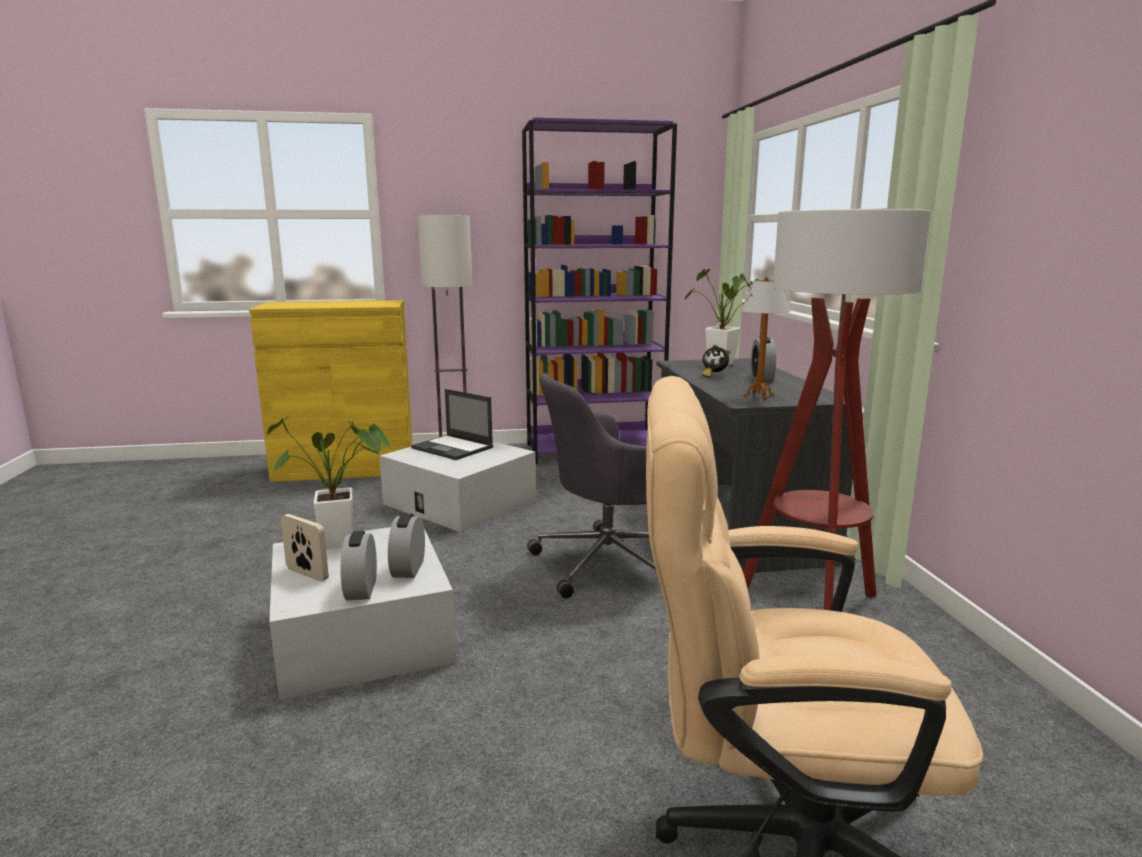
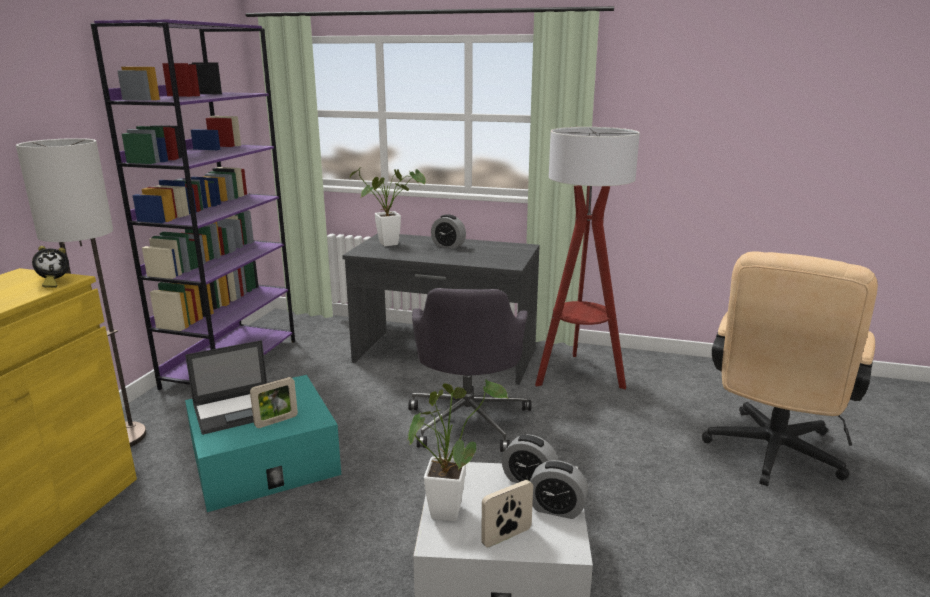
camera: 65 degrees left, 5 degrees up
white storage box [379,442,536,532] -> turquoise storage box [185,375,341,512]
alarm clock [701,344,730,378] -> alarm clock moved to [32,246,69,288]
table lamp [740,277,790,400] -> none
none -> picture frame [250,377,298,428]

